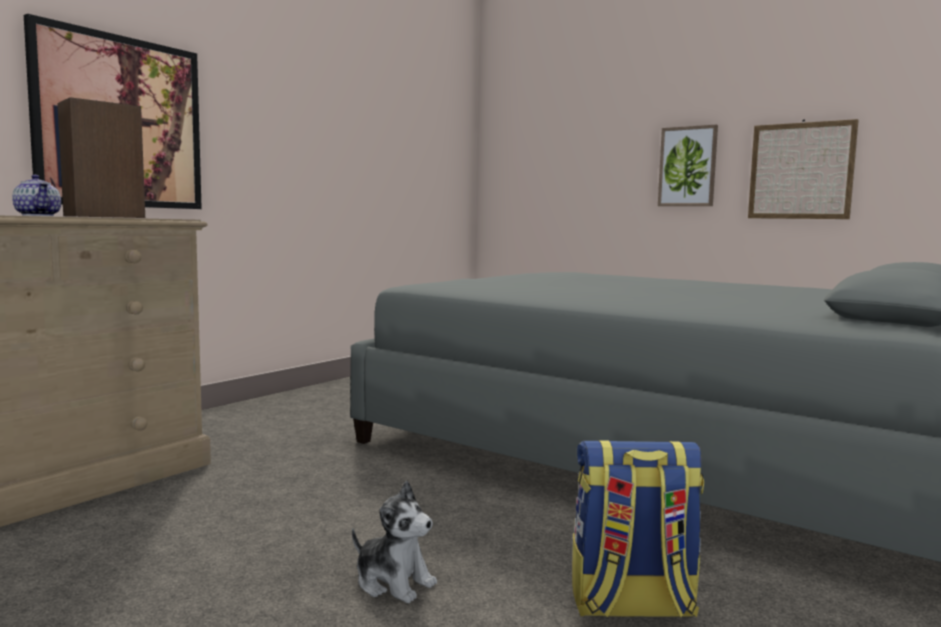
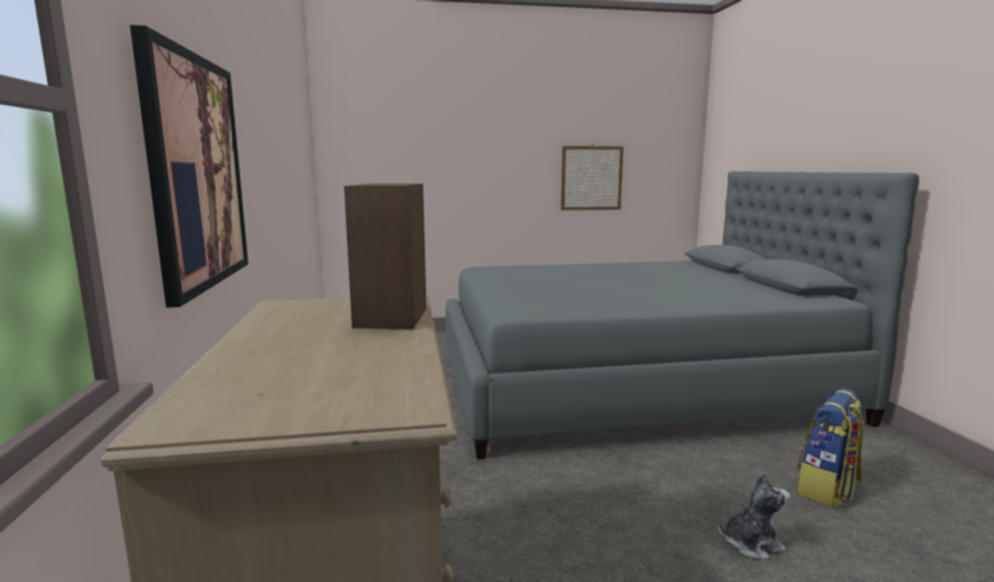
camera: 45 degrees left, 5 degrees up
teapot [12,175,61,216] -> none
picture [658,125,718,206] -> none

